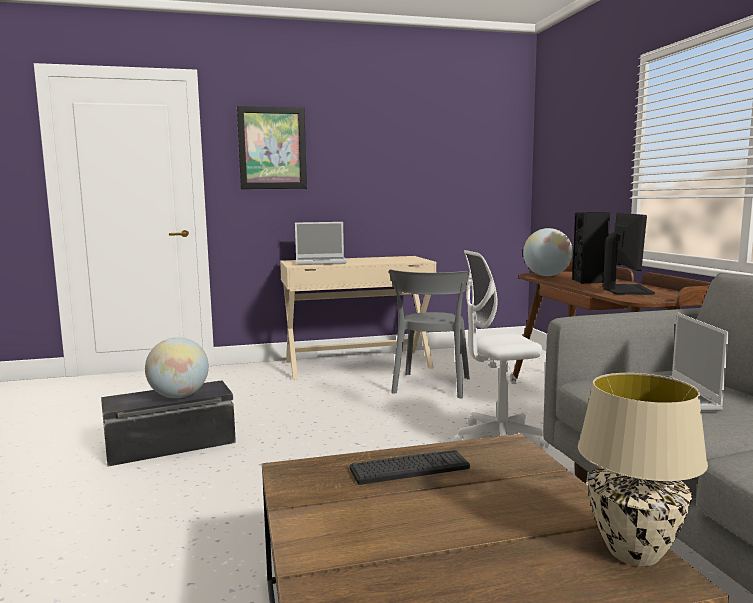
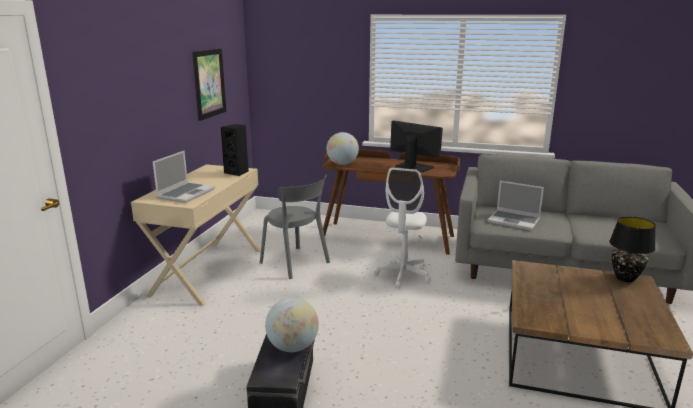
camera: 60 degrees left, 10 degrees up
picture [237,106,307,189] -> picture moved to [192,48,226,121]
keyboard [350,450,470,485] -> none
black speaker [572,212,610,284] -> black speaker moved to [221,124,249,176]
beige table lamp [578,373,708,566] -> black table lamp [609,217,655,282]

